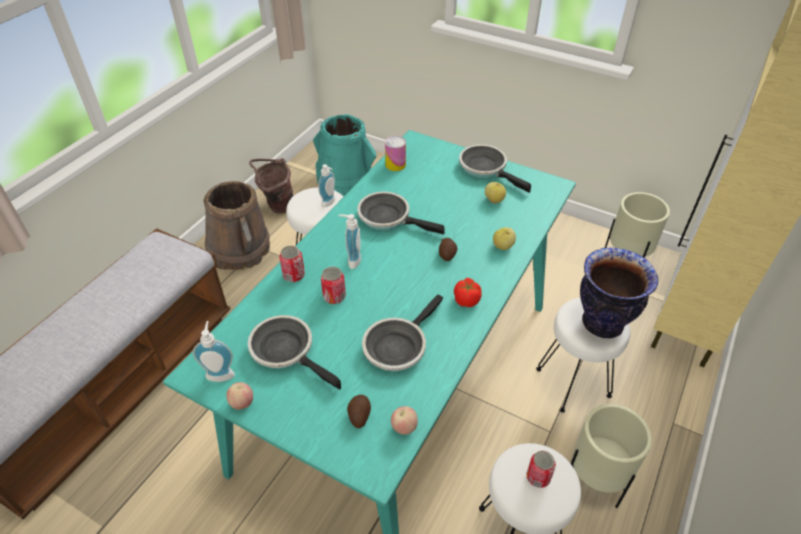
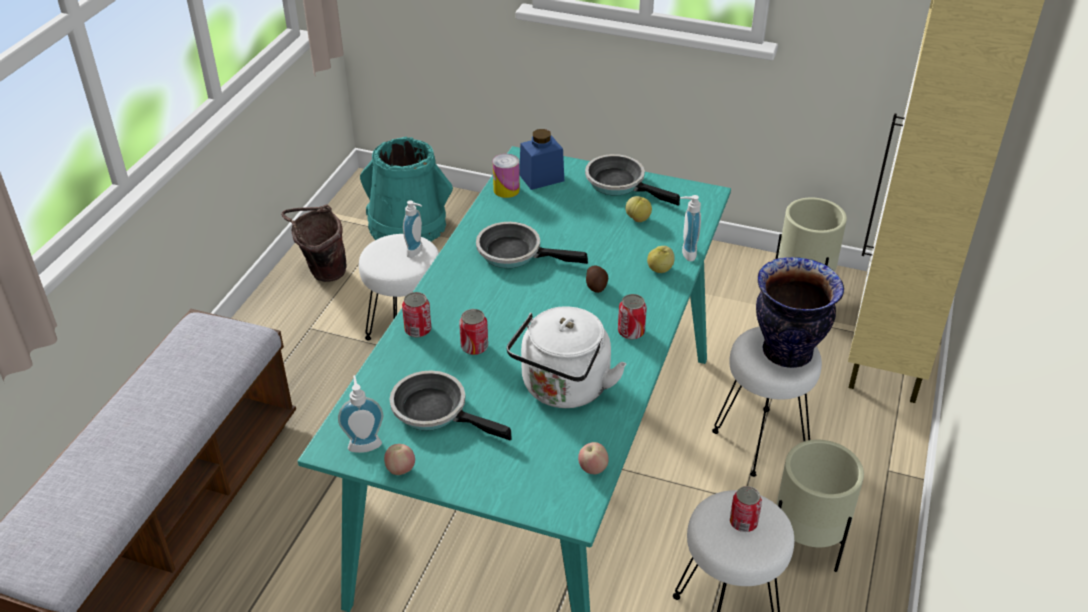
camera: 10 degrees left, 5 degrees down
brown bucket [203,181,270,270] -> none
soap dispenser [338,214,361,269] -> soap dispenser moved to [680,195,701,261]
potato [347,395,371,428] -> none
frying pan [362,294,443,372] -> white kettle [507,306,626,408]
tomato [454,278,482,307] -> can [618,294,647,340]
none -> blue jar [519,129,564,190]

